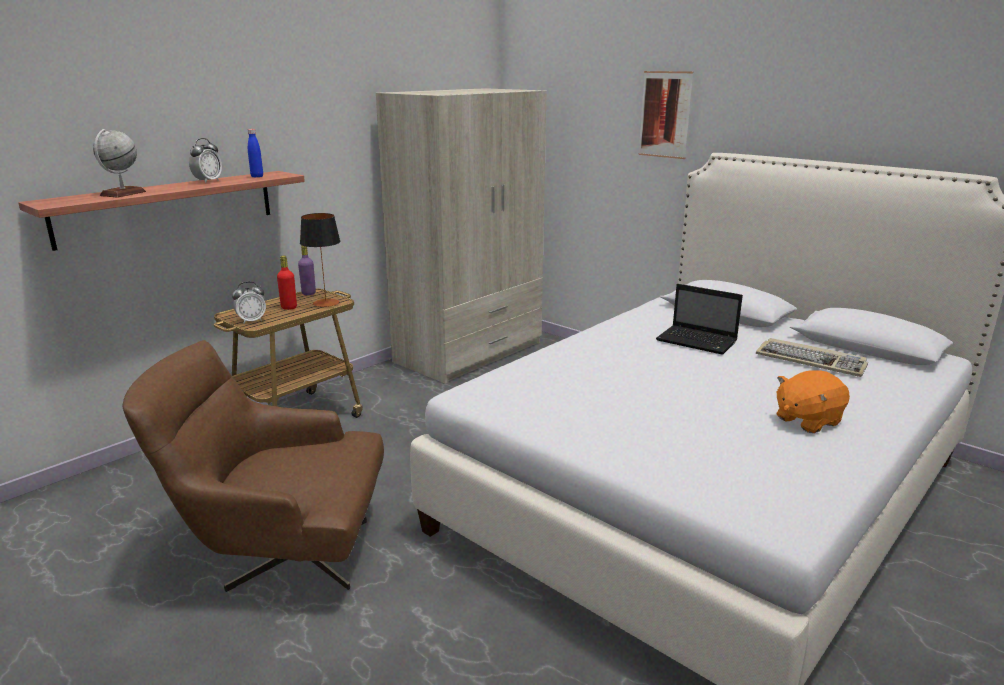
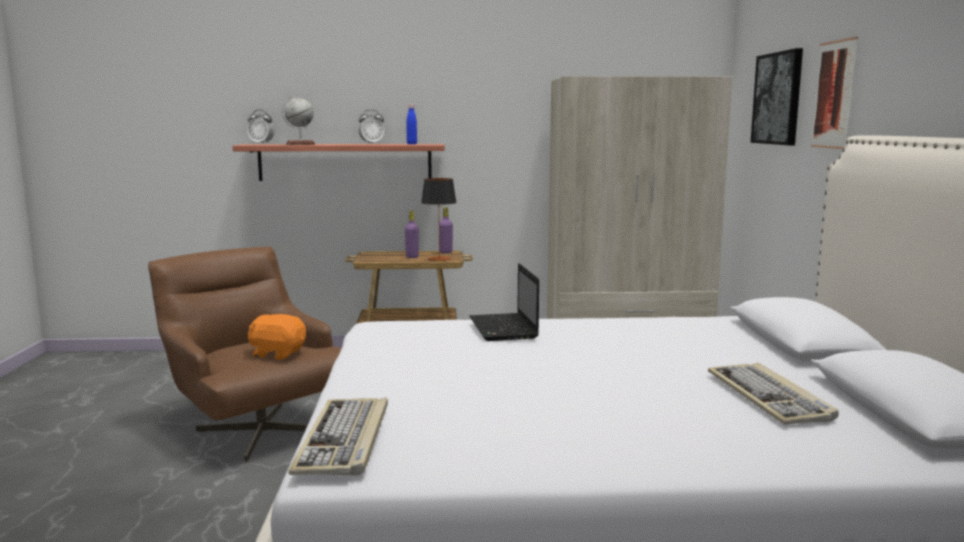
camera: 45 degrees right, 10 degrees down
alarm clock [232,282,266,324] -> alarm clock moved to [247,110,274,144]
red bottle [277,256,297,310] -> purple bottle [405,211,419,258]
laptop [656,284,743,355] -> laptop moved to [469,263,539,341]
orange plush toy [776,370,850,433] -> orange plush toy moved to [248,314,306,360]
none -> keyboard [288,398,388,476]
none -> picture [750,48,803,145]

